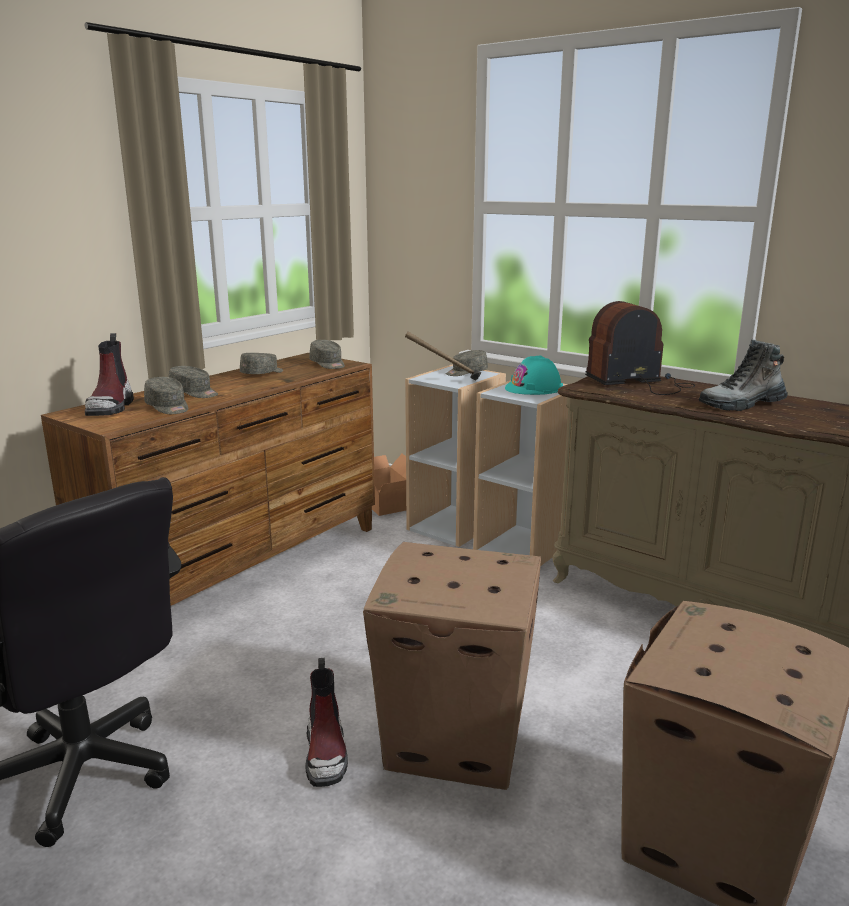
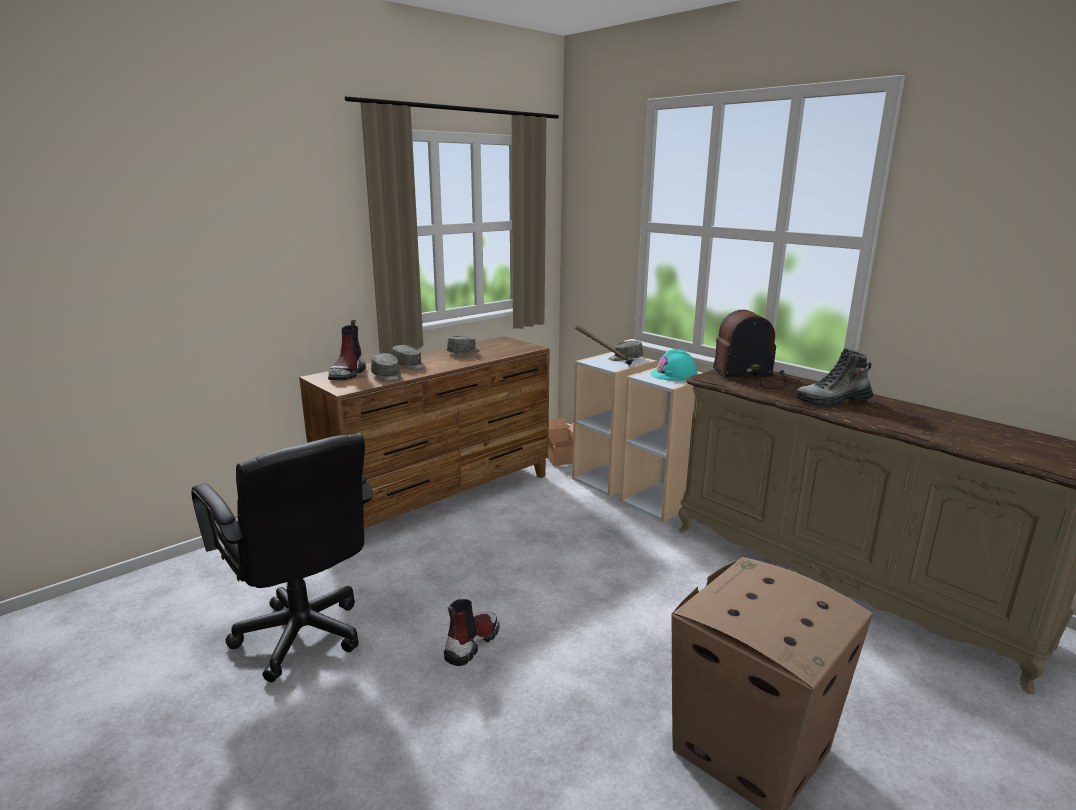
camera: 10 degrees right, 0 degrees up
boot [305,658,348,787] -> boot turned 150 degrees counterclockwise [444,599,499,666]
grey cap [309,340,345,369] -> none
cardboard box [363,542,541,790] -> none

